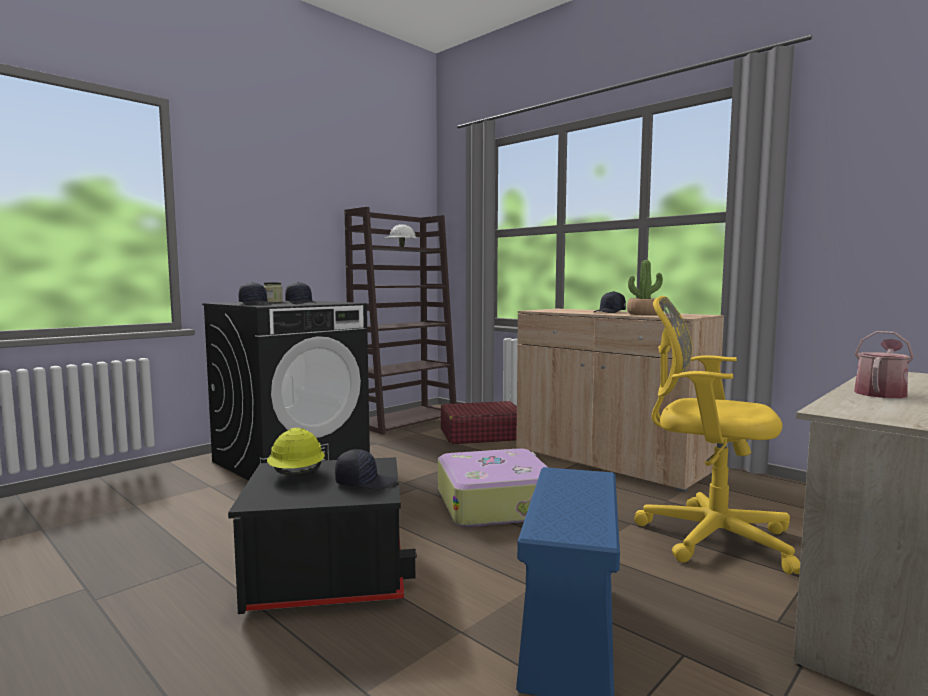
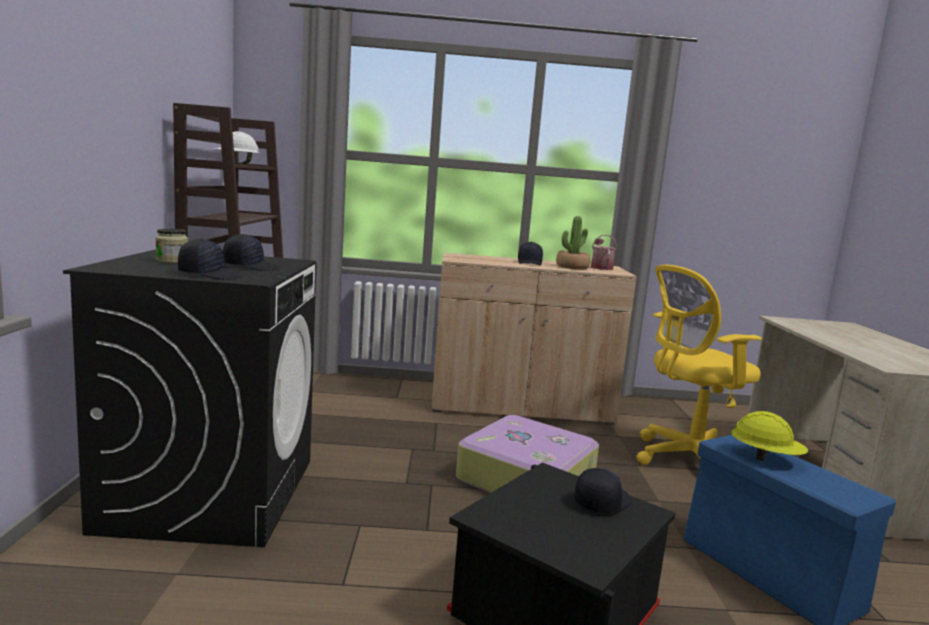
camera: 45 degrees left, 5 degrees up
yellow hard hat [267,428,325,475] -> yellow hard hat moved to [731,411,808,461]
red suitcase [441,401,517,444] -> none
watering can [854,331,914,398] -> watering can moved to [591,235,617,270]

